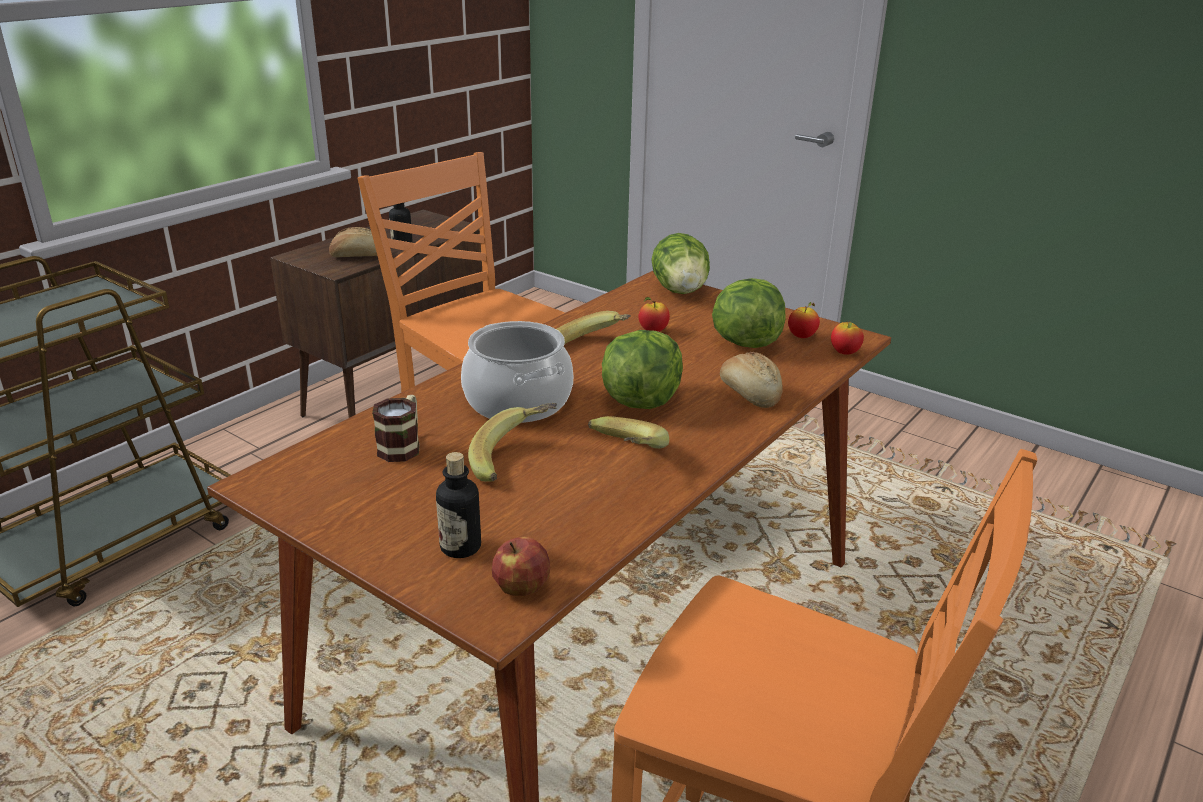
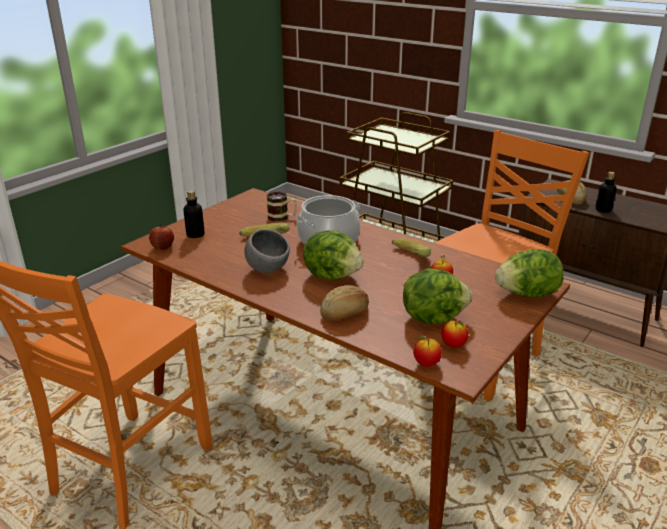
camera: 90 degrees right, 0 degrees up
banana [588,416,669,449] -> grey bowl [244,229,290,273]

